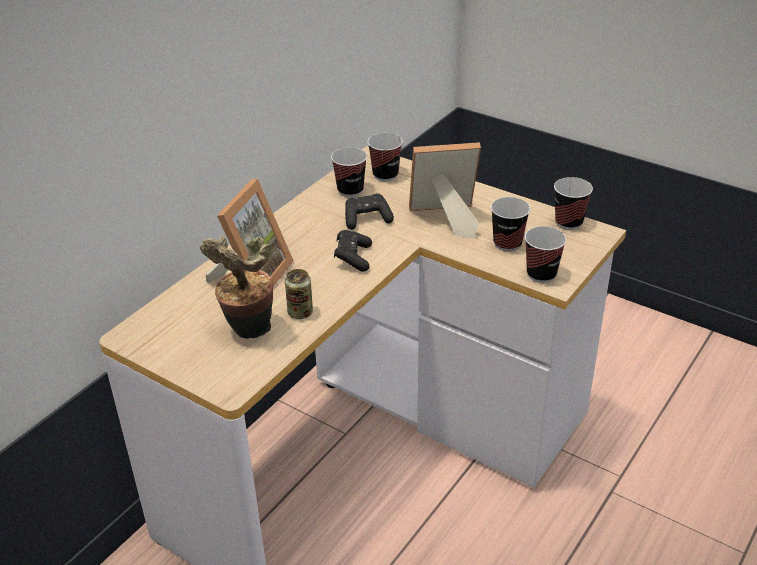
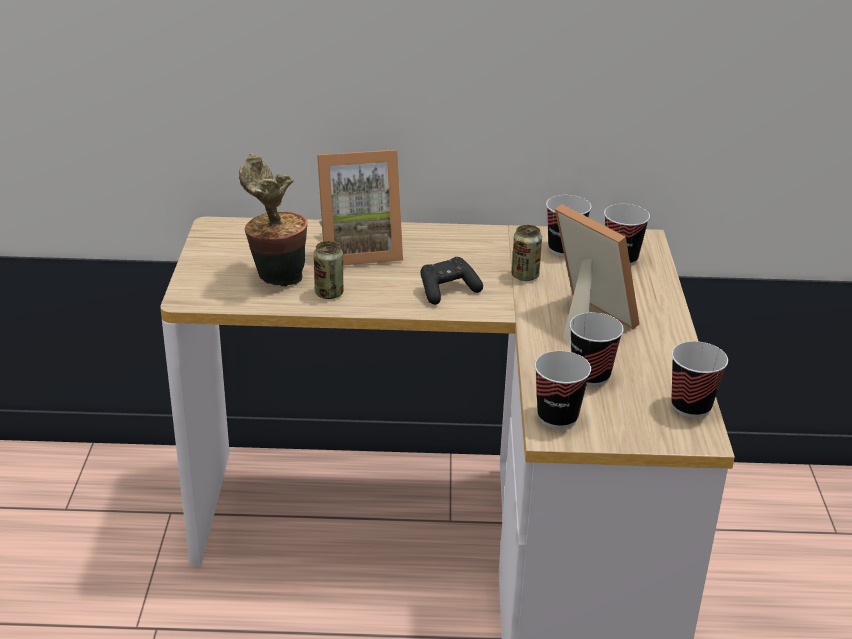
camera: 55 degrees right, 5 degrees down
black game controller [345,193,394,230] -> can [512,225,542,281]

